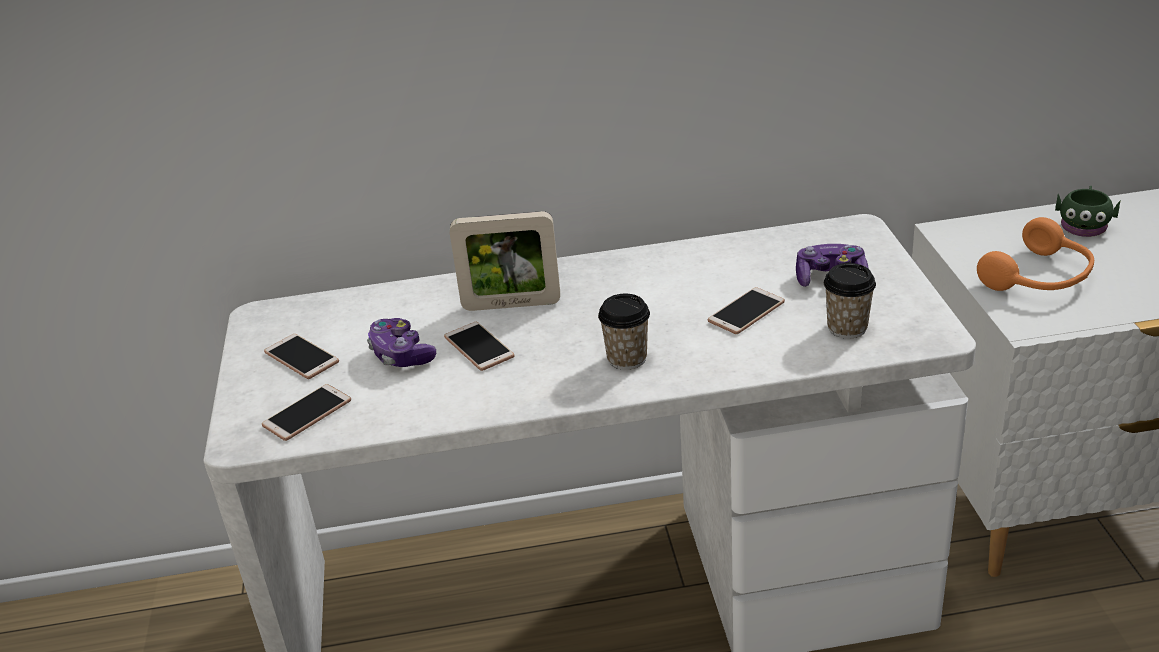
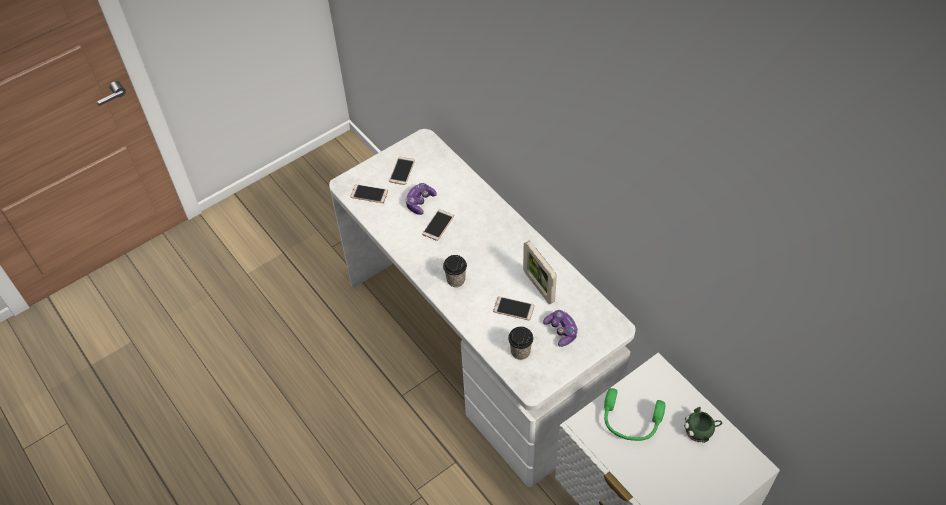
camera: 60 degrees right, 20 degrees up
picture frame [450,211,560,311] -> picture frame moved to [523,240,557,304]
orange headphones [977,217,1094,291] -> green headphones [604,388,665,441]

